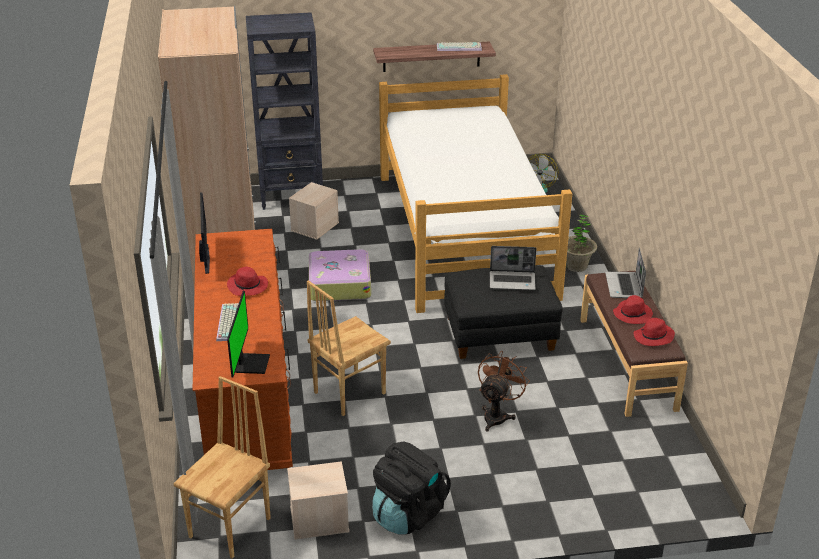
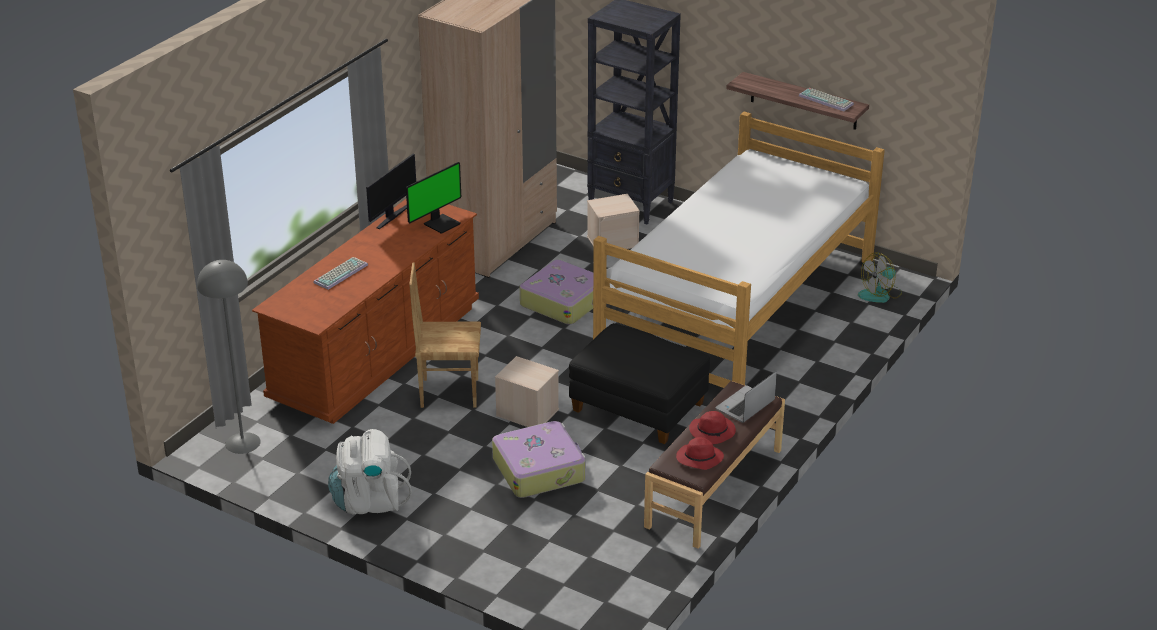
camera: 40 degrees right, 0 degrees up
brown chair [174,376,271,559] -> grey floor lamp [197,260,261,454]
red hat [227,267,268,296] -> none
monitor [227,291,270,377] -> monitor moved to [406,162,461,234]
beige storage box [287,461,349,540] -> beige storage box moved to [495,356,559,427]
black backpack [372,442,451,535] -> white backpack [328,429,412,514]
brown fan [478,351,530,432] -> suitcase [492,421,586,498]
laptop [490,246,537,290] -> none
potted plant [566,214,597,272] -> none

